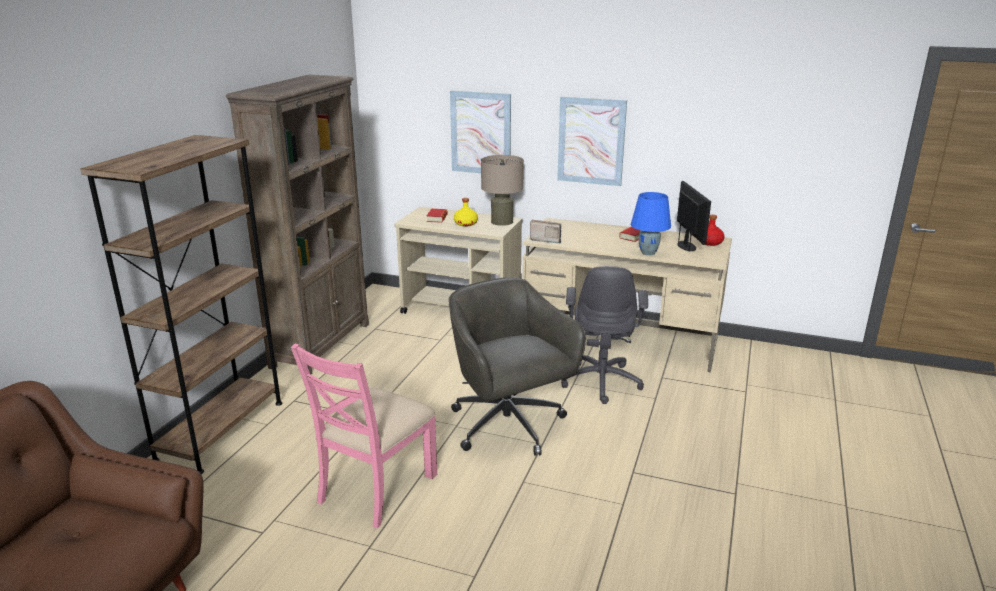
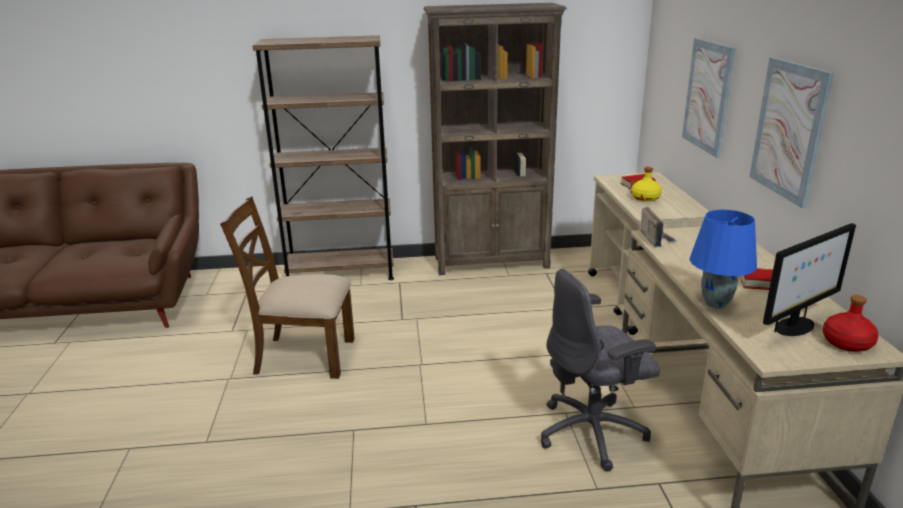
camera: 65 degrees right, 0 degrees up
pink chair [291,343,437,529] -> brown chair [220,196,355,379]
grey office chair [448,278,586,456] -> none
beige table lamp [481,155,524,226] -> none

